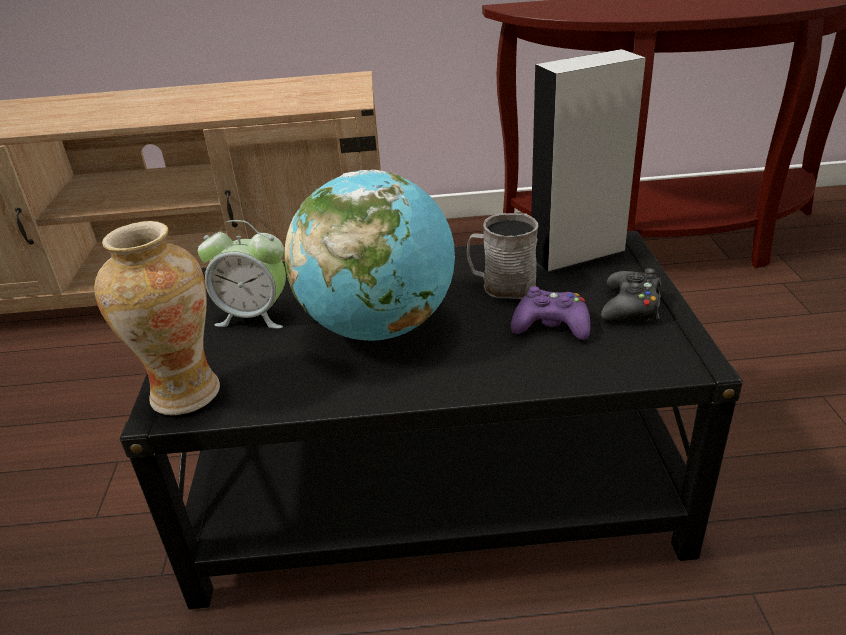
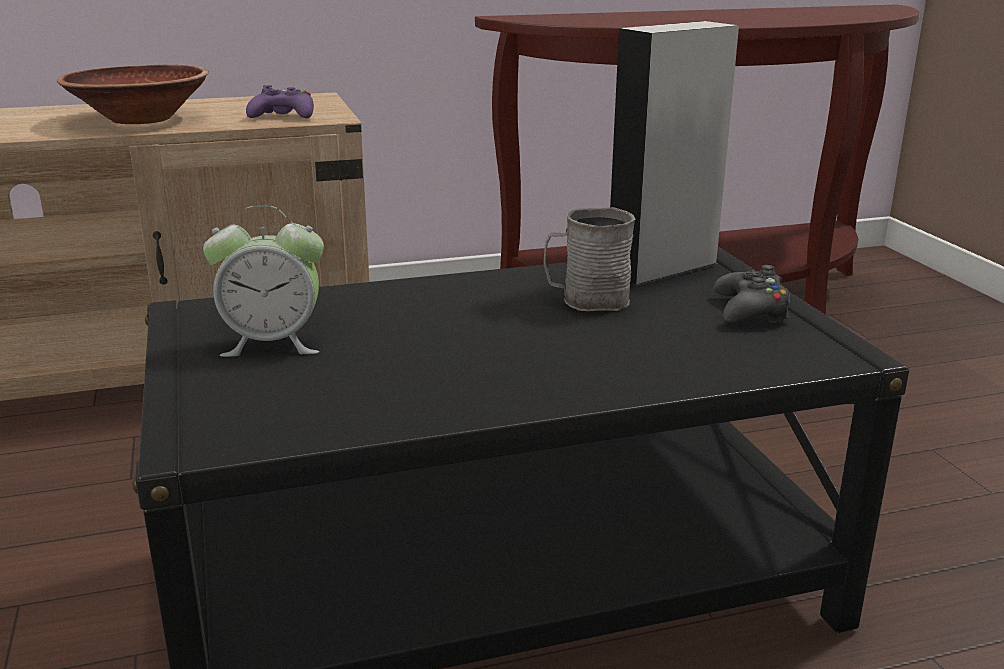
camera: 15 degrees left, 10 degrees down
vase [94,221,220,415] -> none
globe [284,170,455,341] -> none
purple game controller [511,286,590,340] -> purple game controller moved to [246,85,314,118]
none -> brown bowl [57,64,209,124]

